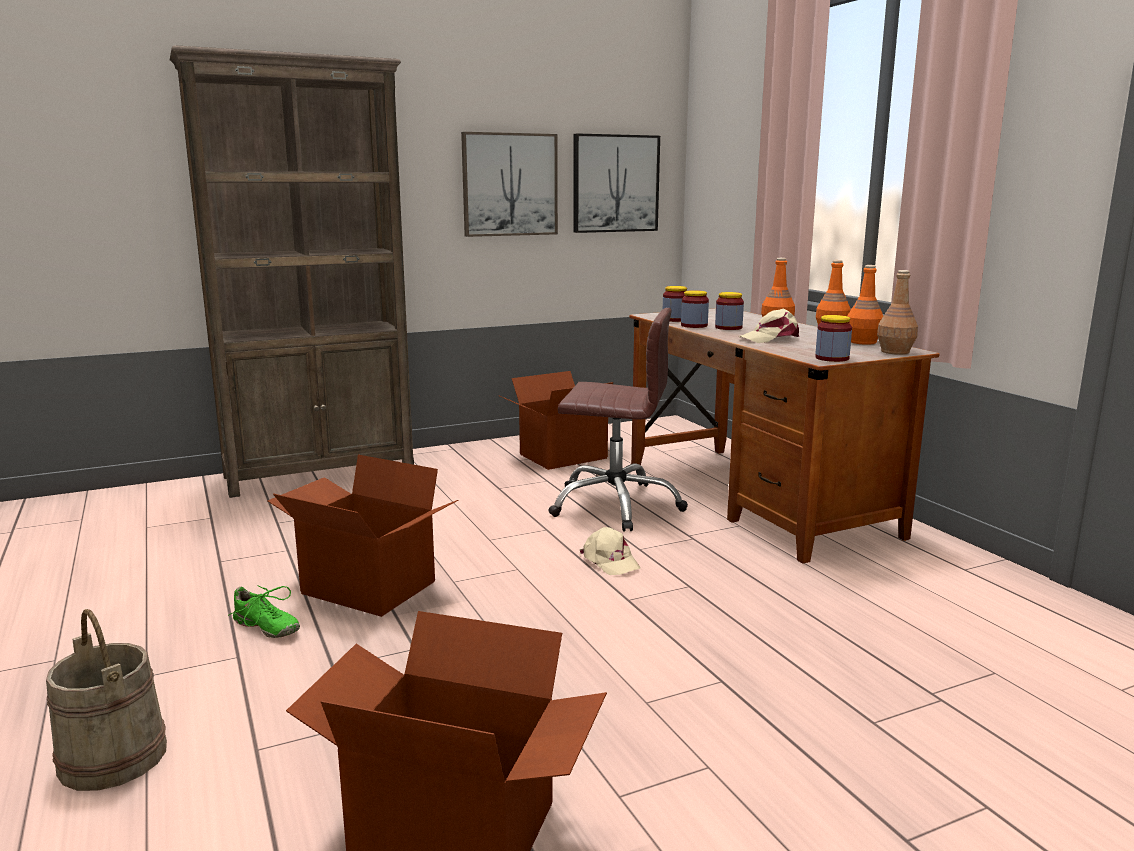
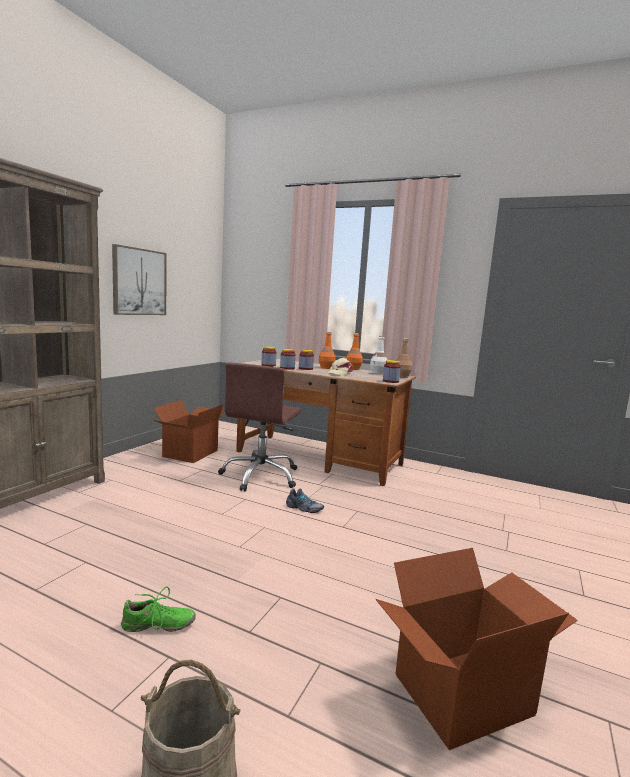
camera: 40 degrees left, 5 degrees down
cardboard box [267,455,458,617] -> none
brown office chair [548,308,688,532] -> brown office chair turned 135 degrees clockwise [218,362,301,491]
picture [573,133,660,233] -> none
beige cap [580,527,641,575] -> shoe [286,489,324,513]
orange bottle [847,265,883,345] -> white bottle [370,336,387,374]

